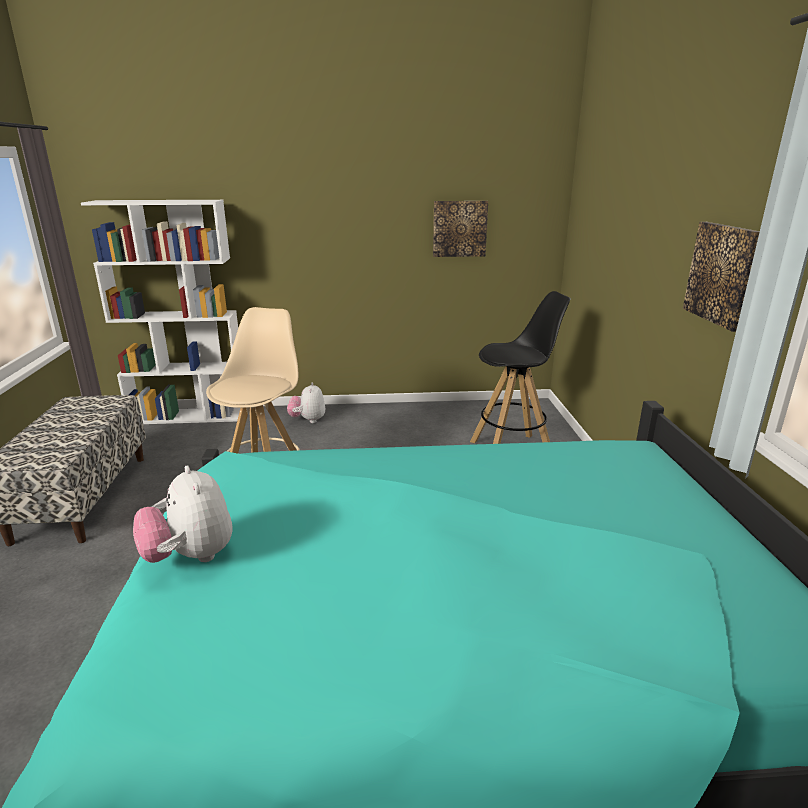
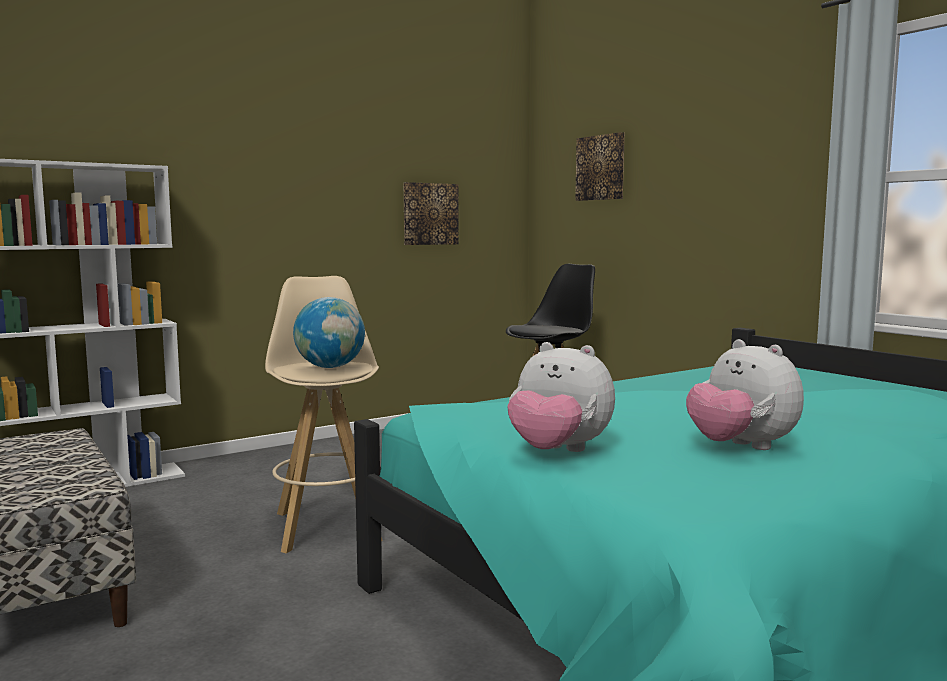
camera: 30 degrees left, 15 degrees down
plush toy [287,383,325,423] -> plush toy moved to [686,339,804,450]
picture [683,222,760,332] -> picture moved to [575,132,625,201]
none -> globe [293,297,365,368]

